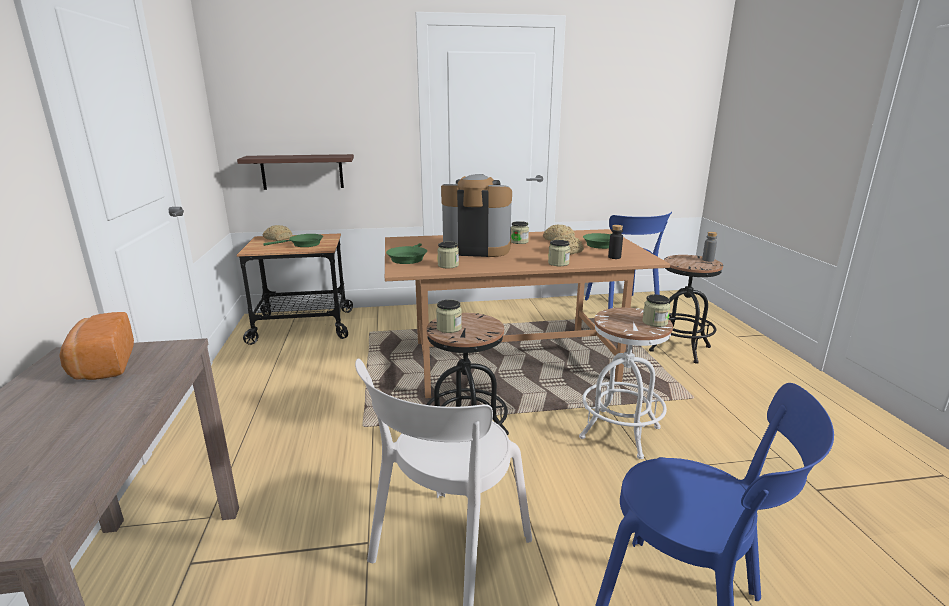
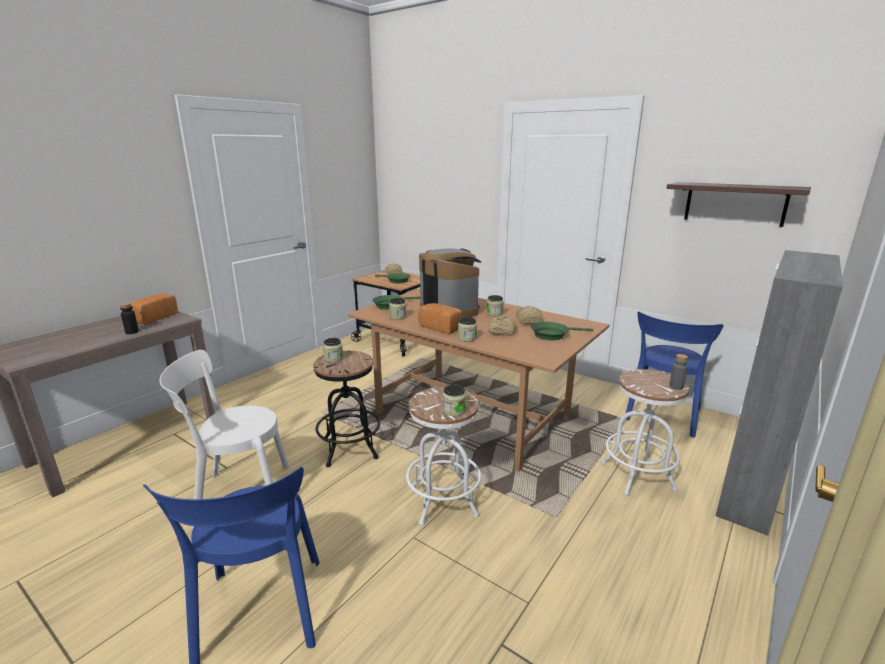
camera: 45 degrees right, 0 degrees up
shelf [237,154,354,190] -> shelf moved to [666,182,811,227]
black bottle [608,225,623,259] -> black bottle moved to [120,302,139,334]
black stool [649,255,723,364] -> white stool [601,369,689,496]
none -> bread [418,303,462,334]
none -> grey cabinet [716,250,843,536]

